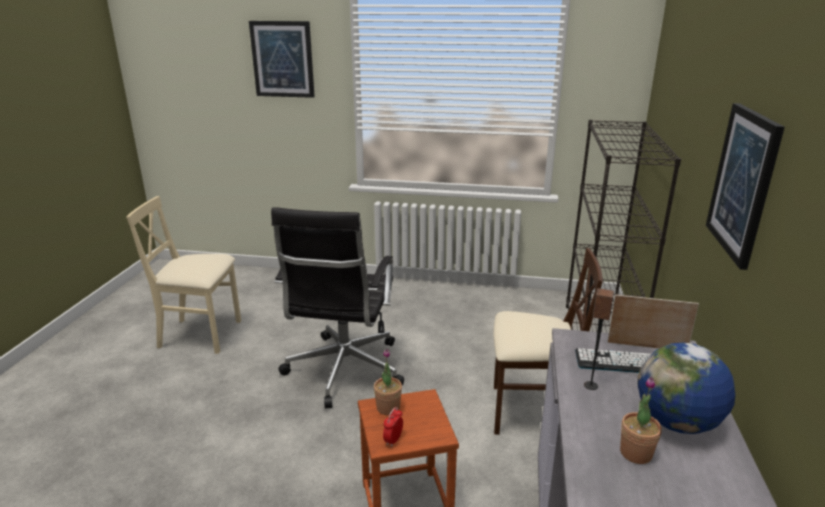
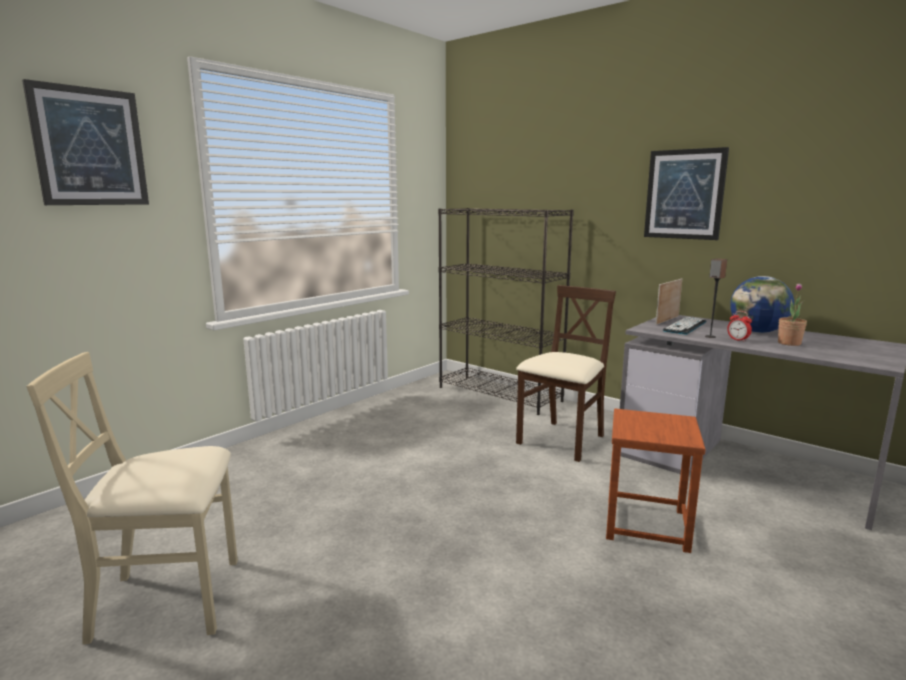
camera: 60 degrees left, 10 degrees down
beige chair [126,196,241,354] -> beige chair turned 45 degrees clockwise [27,352,238,645]
black office chair [271,207,404,409] -> none
potted plant [374,348,402,415] -> none
alarm clock [383,407,403,447] -> alarm clock moved to [727,311,752,342]

